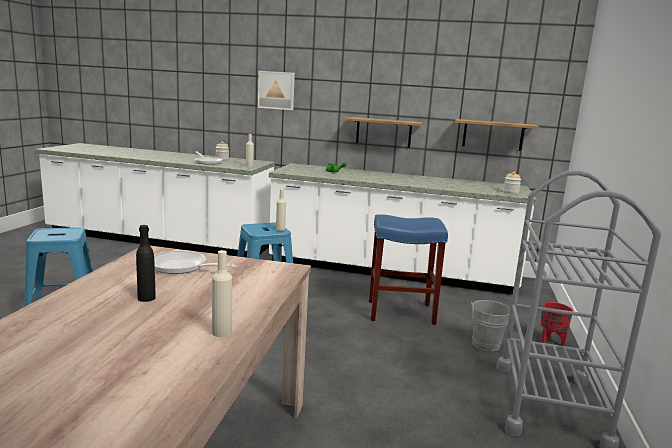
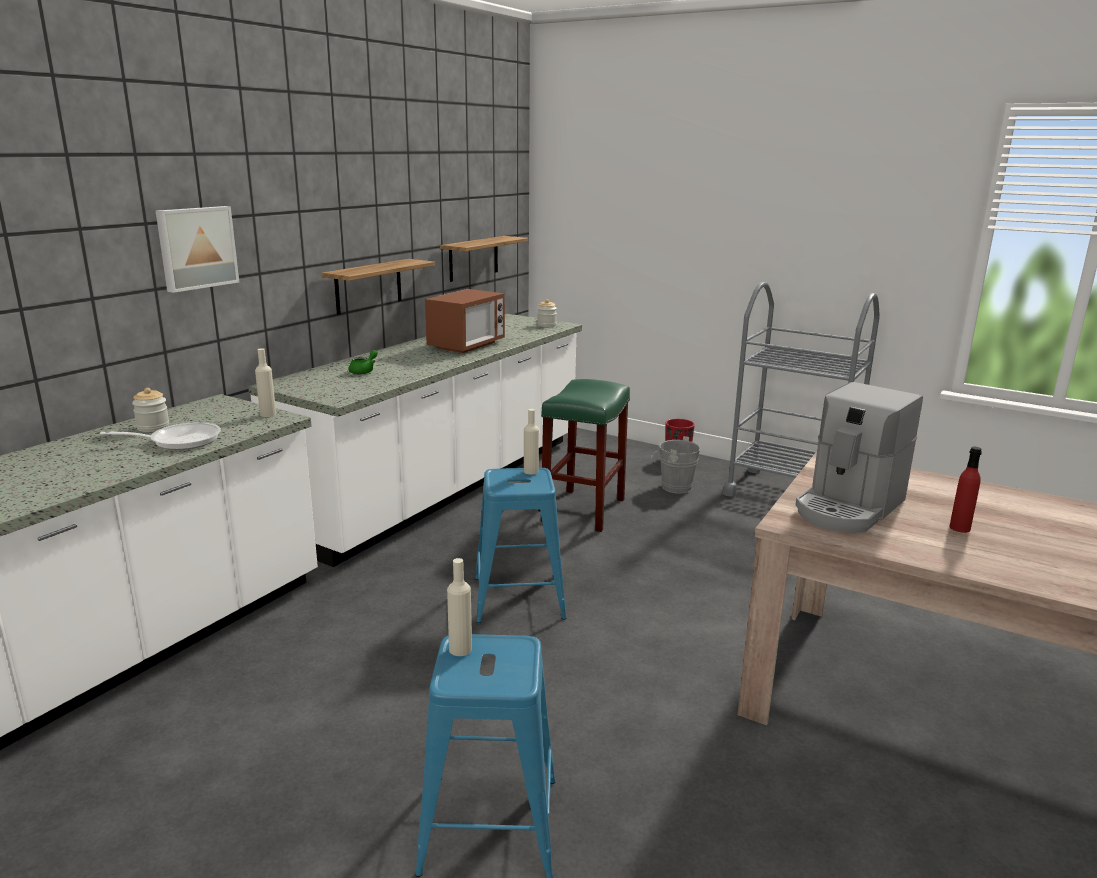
camera: 70 degrees left, 5 degrees up
black bottle [136,225,156,302] -> red bottle [949,447,982,533]
frying pan [154,250,236,274] -> coffee machine [796,382,923,533]
beige bottle [212,250,232,337] -> beige bottle moved to [447,558,472,656]
blue stool [369,214,448,325] -> green stool [541,379,630,532]
none -> microwave [425,289,505,353]

